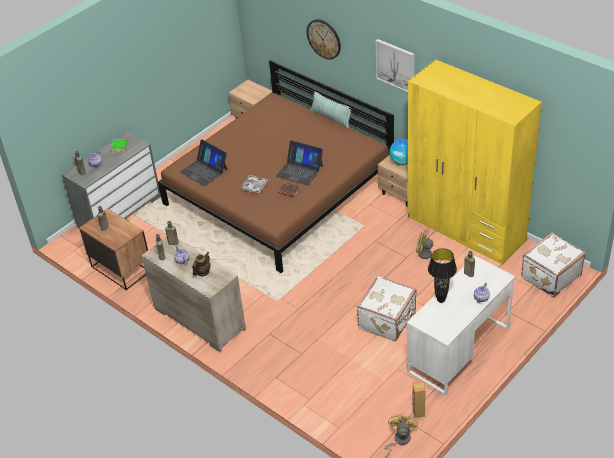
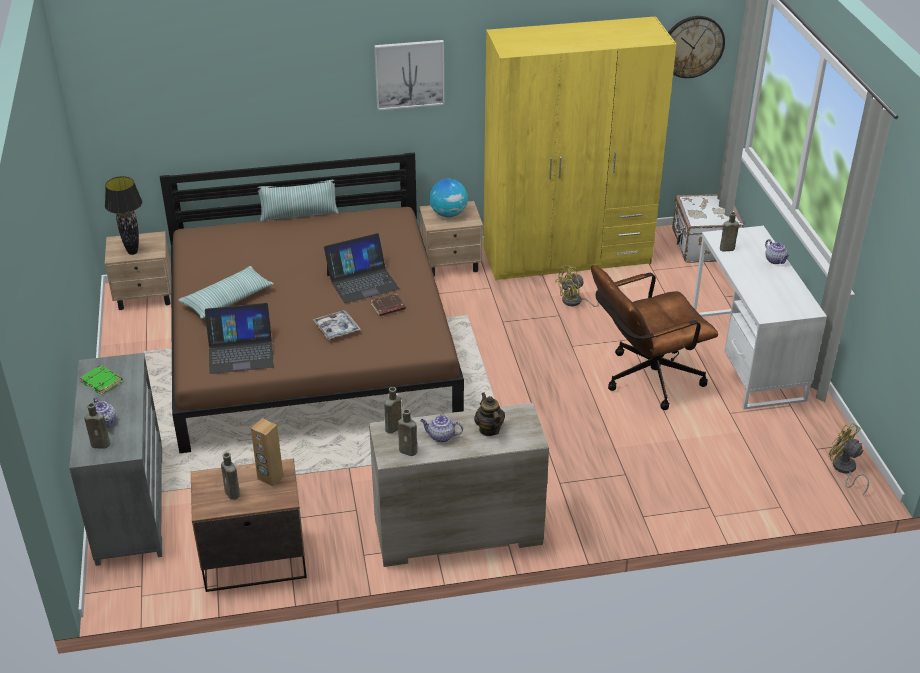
camera: 55 degrees left, 5 degrees down
wall clock [307,19,341,60] -> wall clock moved to [668,16,725,78]
white suitcase [357,276,417,341] -> brown office chair [591,265,718,410]
brown speaker [412,381,426,418] -> brown speaker moved to [251,418,283,487]
black table lamp [428,248,457,303] -> black table lamp moved to [105,176,142,255]
none -> pillow [178,266,274,319]

